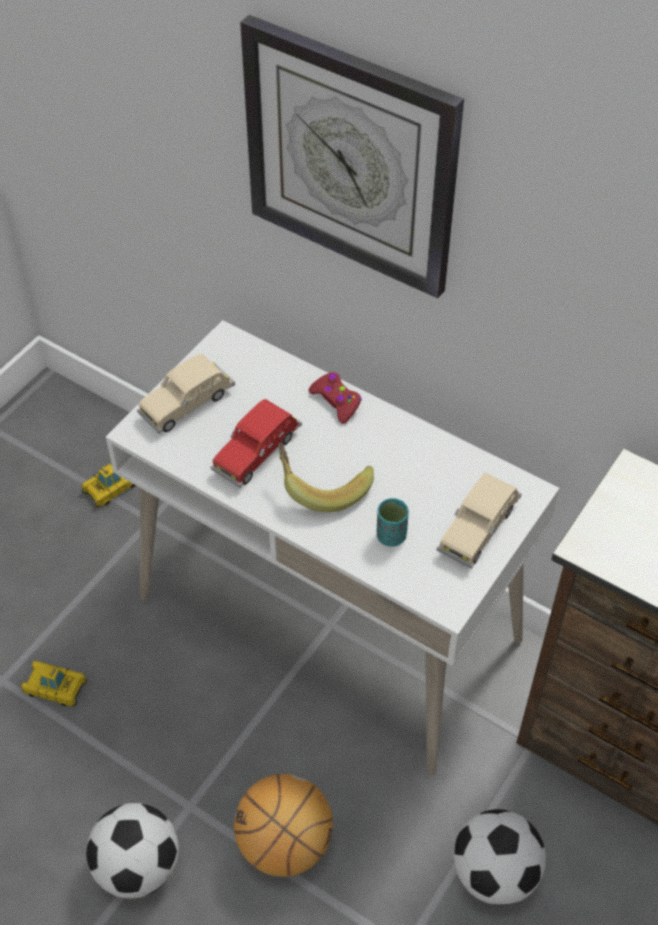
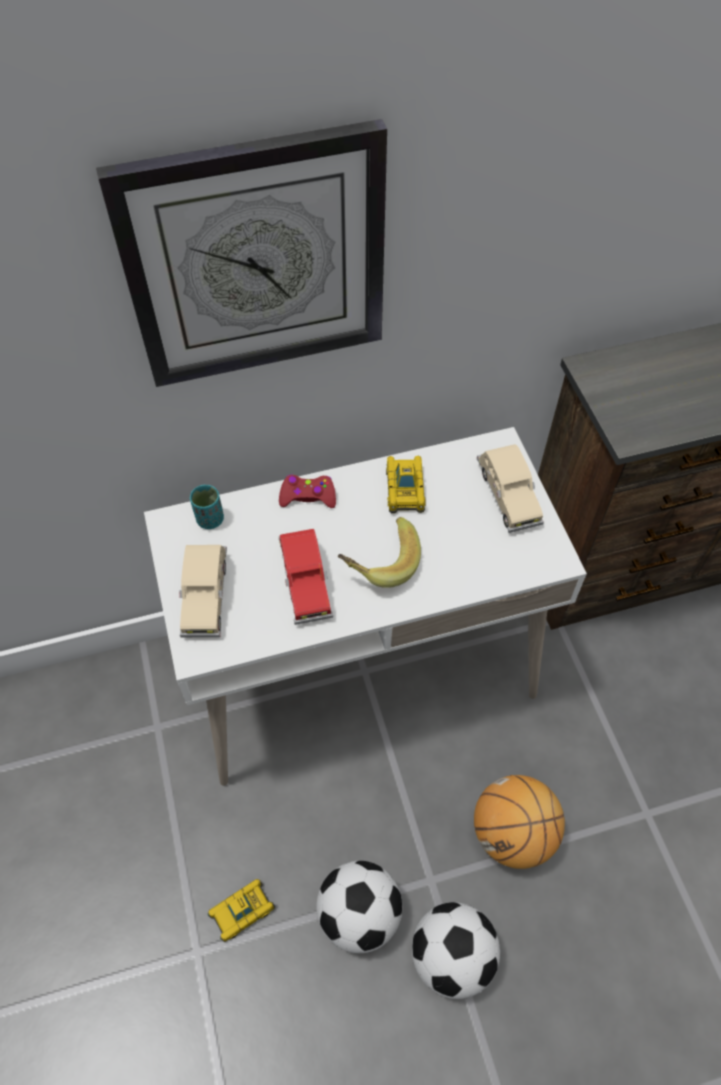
camera: 50 degrees left, 5 degrees up
toy car [81,464,135,508] -> toy car moved to [386,456,426,513]
turquoise cup [377,498,409,547] -> turquoise cup moved to [190,485,224,529]
football [453,809,546,905] -> football moved to [316,861,402,953]

